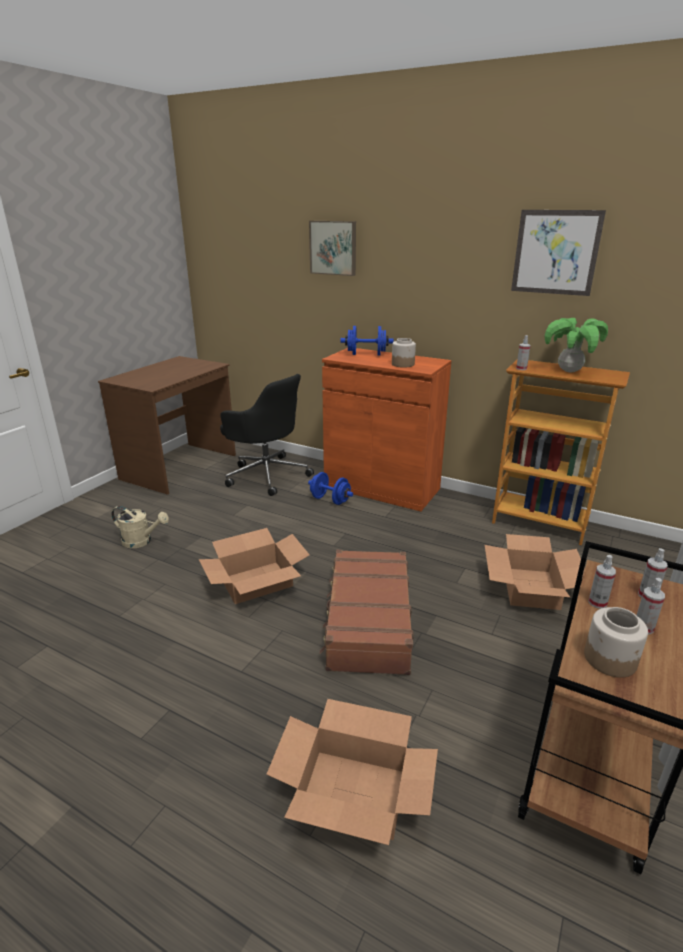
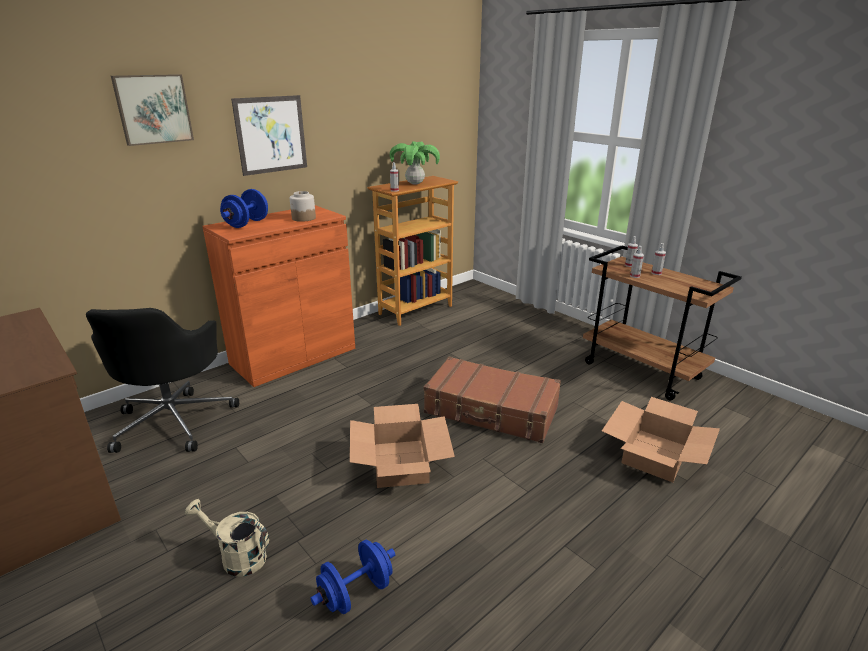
camera: 70 degrees left, 0 degrees up
beige watering can [111,506,169,548] -> beige watering can turned 105 degrees counterclockwise [185,499,269,577]
black office chair [220,374,314,496] -> black office chair turned 120 degrees clockwise [86,308,239,453]
blue dumbbell [308,472,353,505] -> blue dumbbell moved to [311,540,395,614]
cardboard box [485,534,585,610] -> none
picture [511,210,606,296] -> picture moved to [231,95,307,176]
jar [584,607,648,678] -> none

